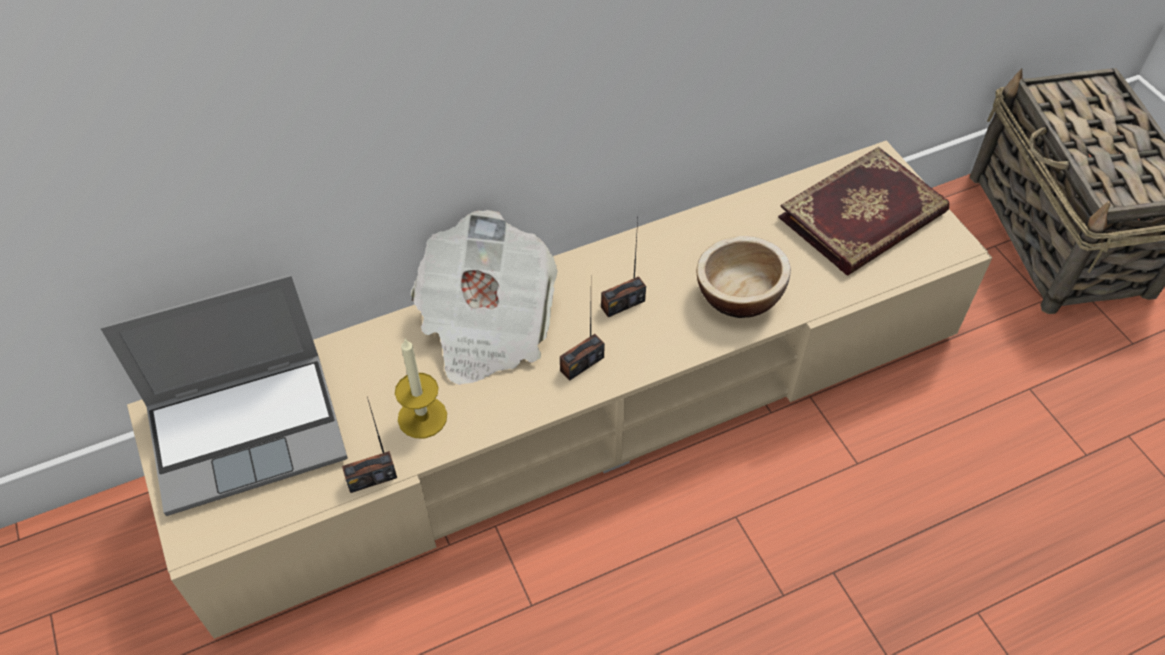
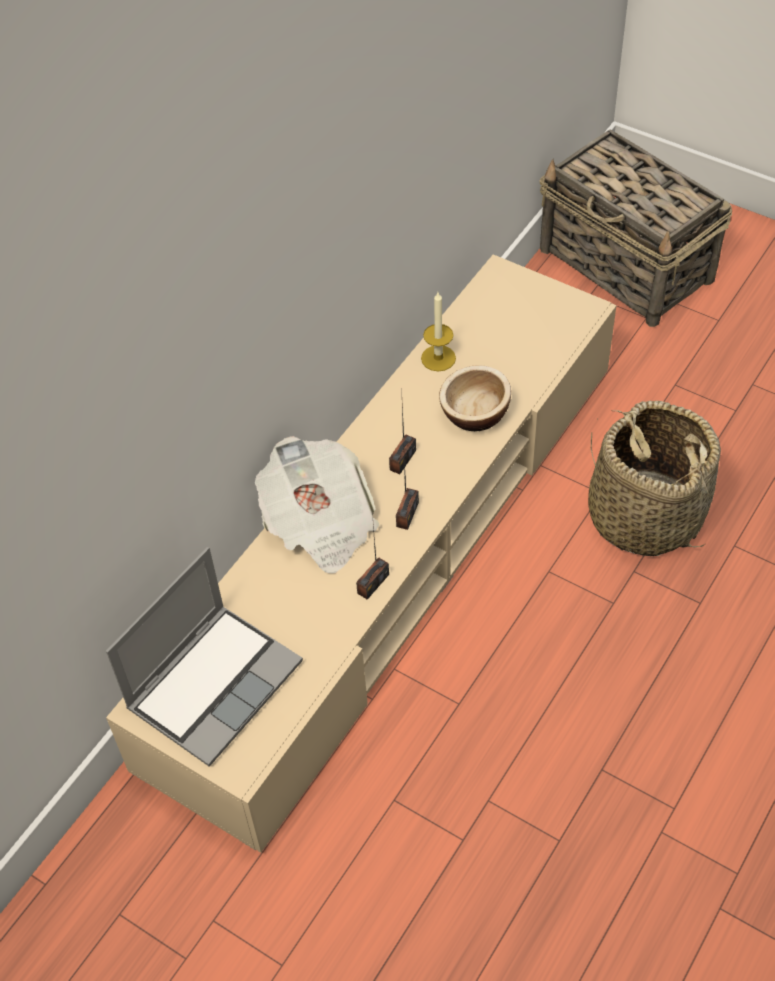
camera: 30 degrees left, 0 degrees up
radio [342,397,397,493] -> radio moved to [356,514,389,600]
candle [395,339,447,438] -> candle moved to [421,292,456,372]
book [778,147,949,275] -> none
none -> basket [588,401,721,556]

